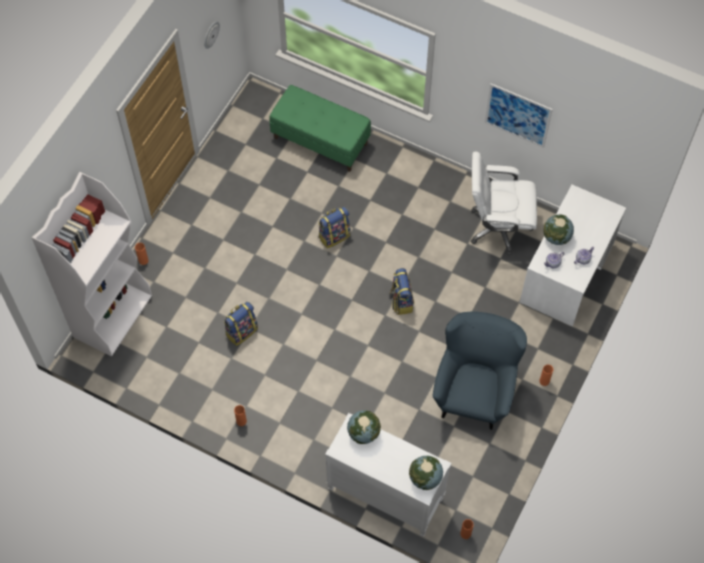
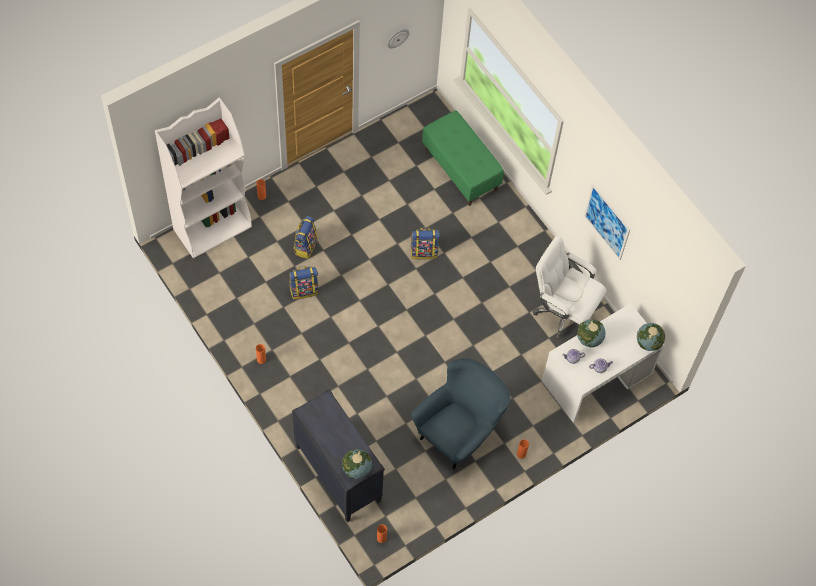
camera: 25 degrees right, 0 degrees up
white dresser [325,413,452,537] -> black dresser [292,389,385,522]
globe [347,410,381,444] -> globe moved to [637,323,665,351]
backpack [389,268,414,315] -> backpack moved to [293,216,318,259]

